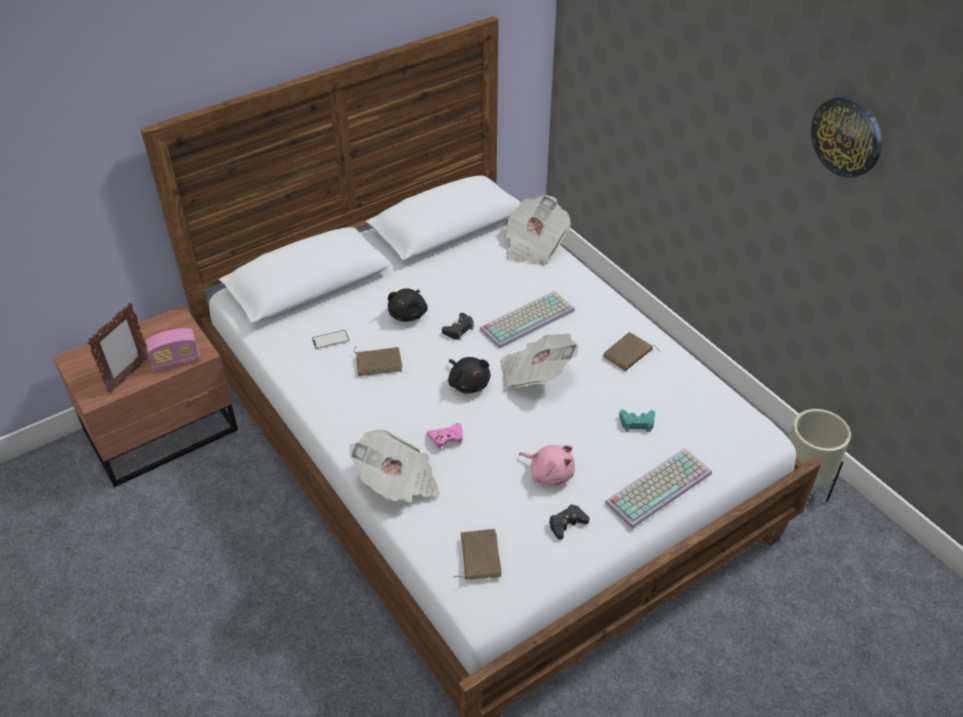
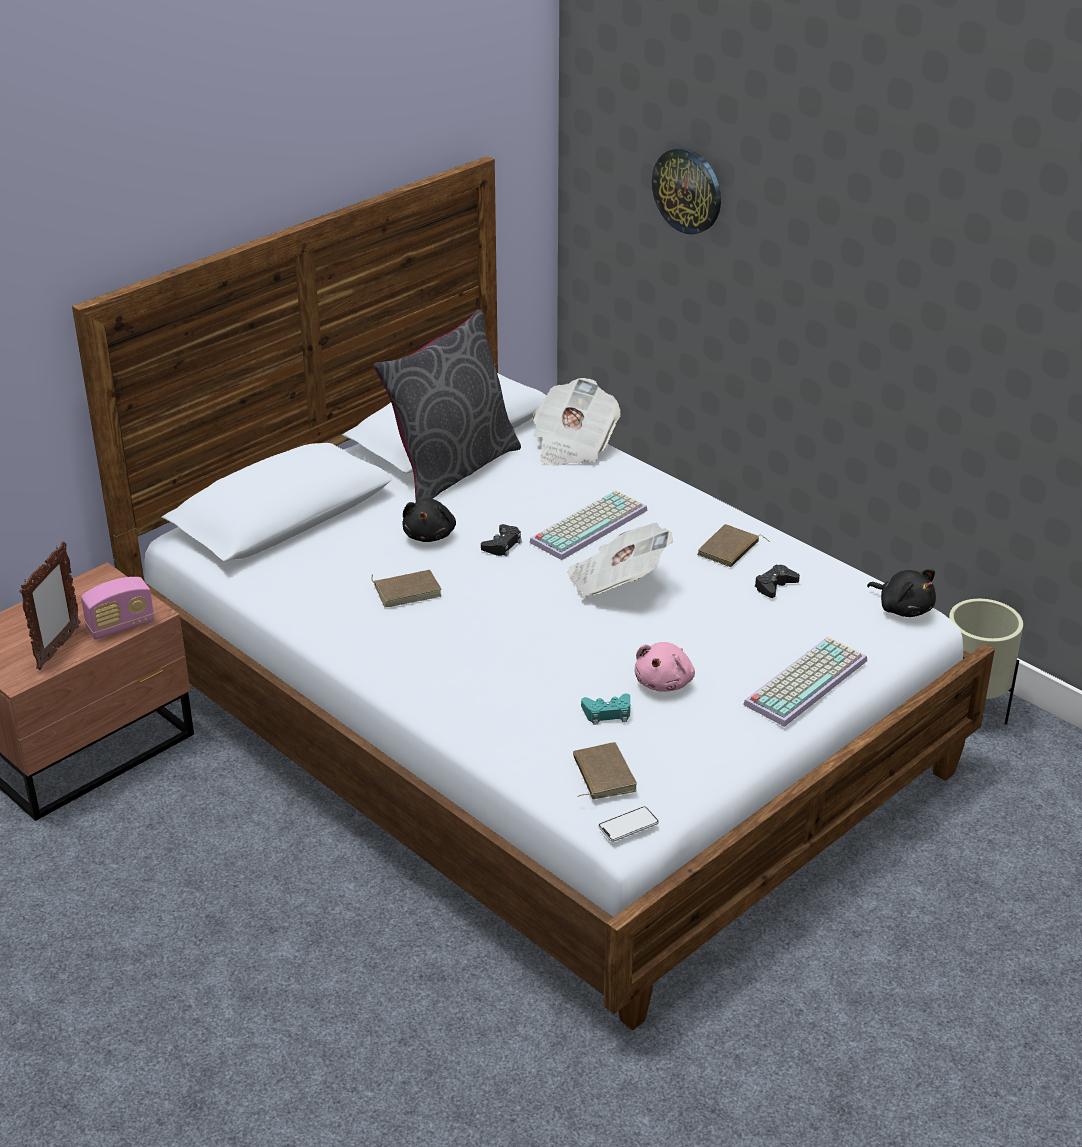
camera: 10 degrees left, 10 degrees down
phone [312,330,349,349] -> phone moved to [598,807,659,841]
newspaper [349,429,440,503] -> none
pink game controller [426,423,463,449] -> none
black plush toy [448,357,491,394] -> black plush toy moved to [867,569,936,617]
pink plush toy [519,445,575,486] -> pink plush toy turned 90 degrees clockwise [634,642,695,692]
black game controller [549,504,590,539] -> black game controller moved to [755,564,800,598]
turquoise game controller [619,410,655,432] -> turquoise game controller moved to [581,694,630,725]
wall clock [811,96,882,178] -> wall clock moved to [652,147,721,235]
none -> grey pillow [374,310,521,502]

